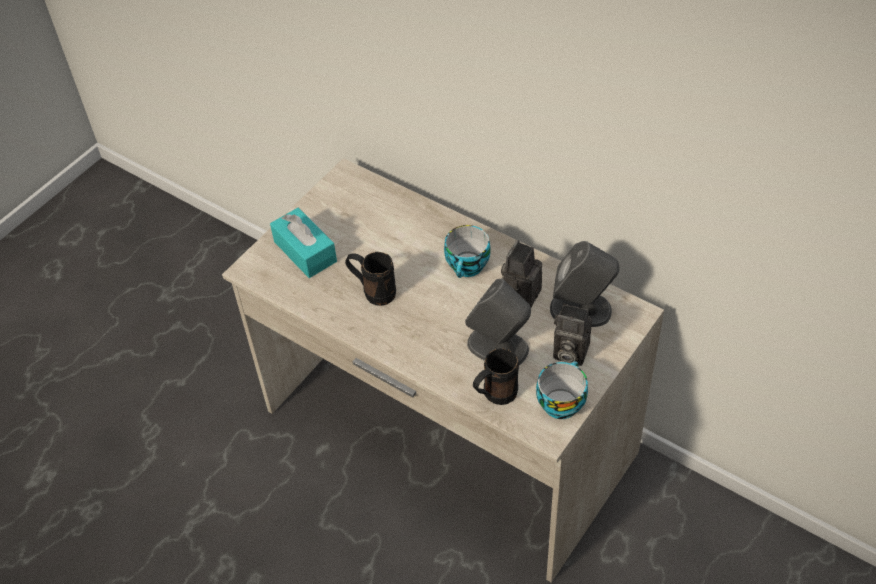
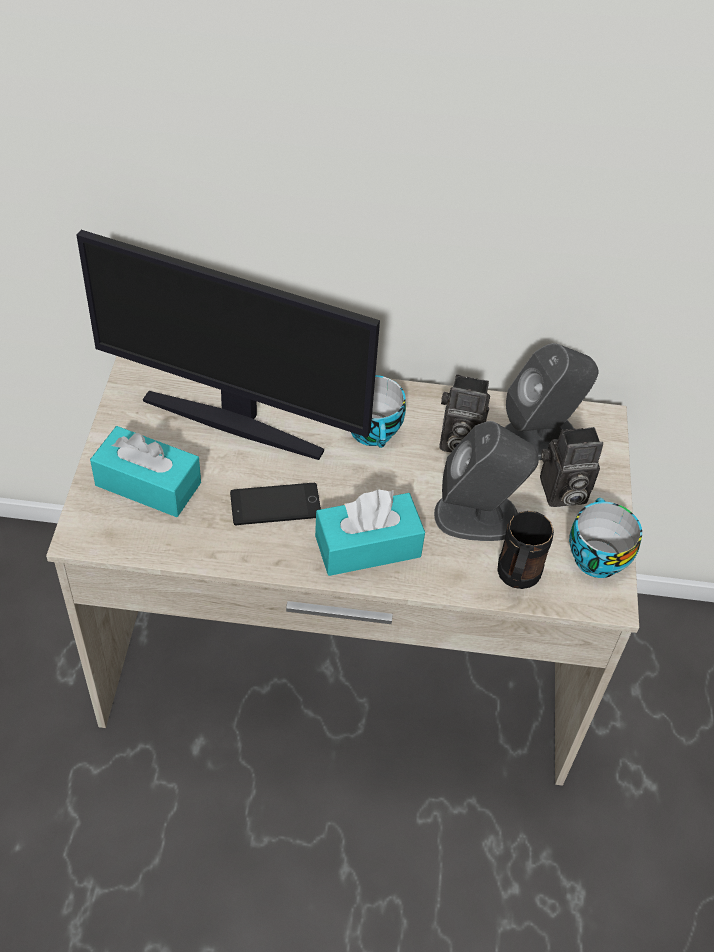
camera: 35 degrees left, 0 degrees up
black mug [345,252,396,306] -> phone [230,483,321,525]
camera [501,240,542,307] -> camera turned 75 degrees counterclockwise [439,374,490,452]
none -> monitor [76,230,380,460]
none -> turquoise tissue box [315,489,425,576]

